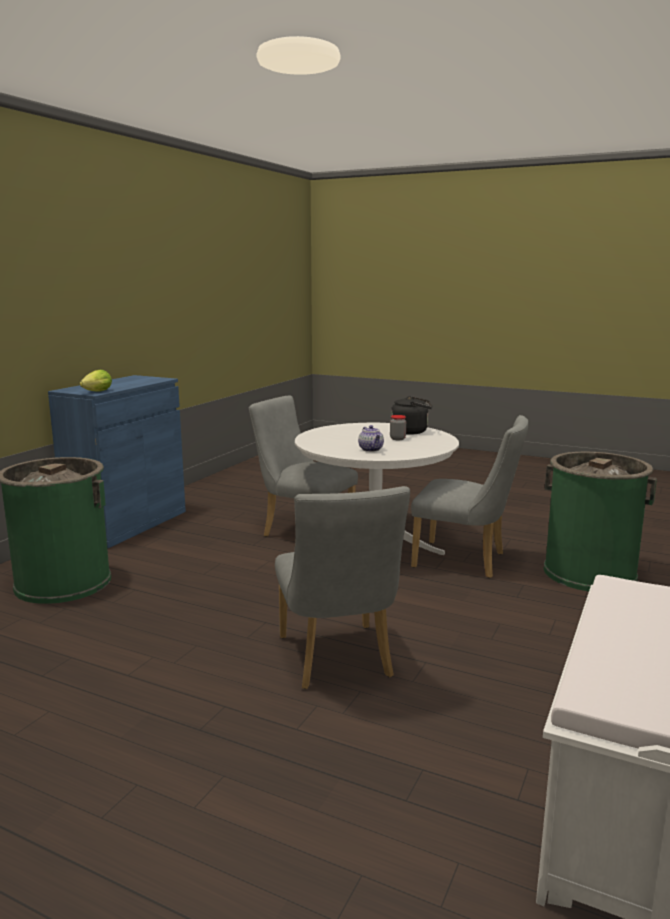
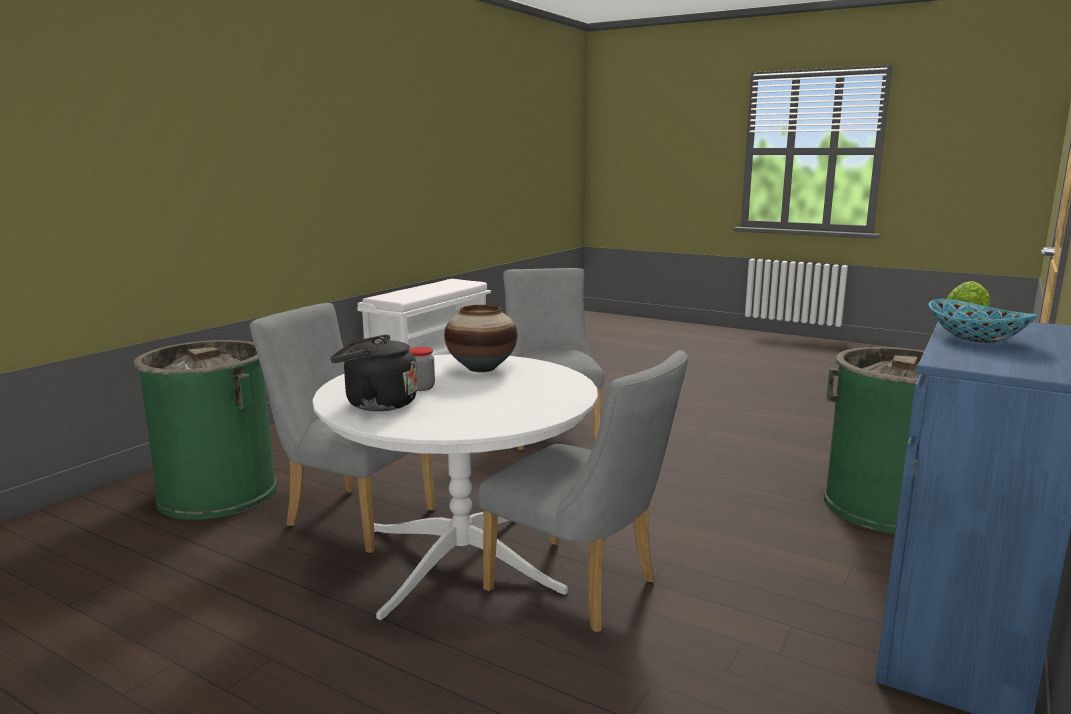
camera: 175 degrees left, 0 degrees up
teapot [358,425,384,452] -> vase [444,305,518,372]
none -> bowl [929,299,1038,343]

